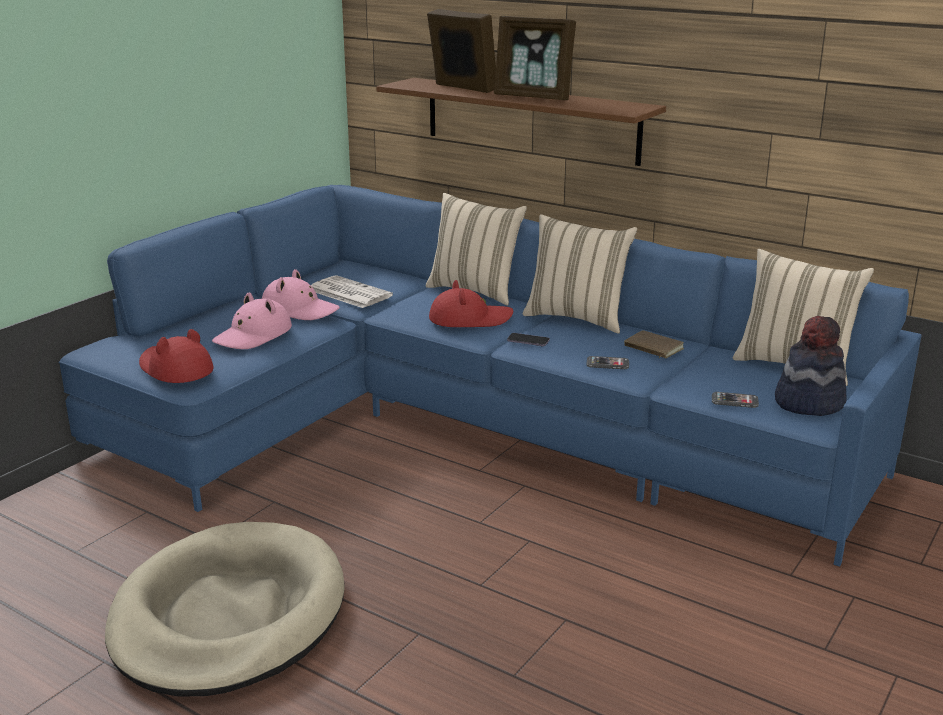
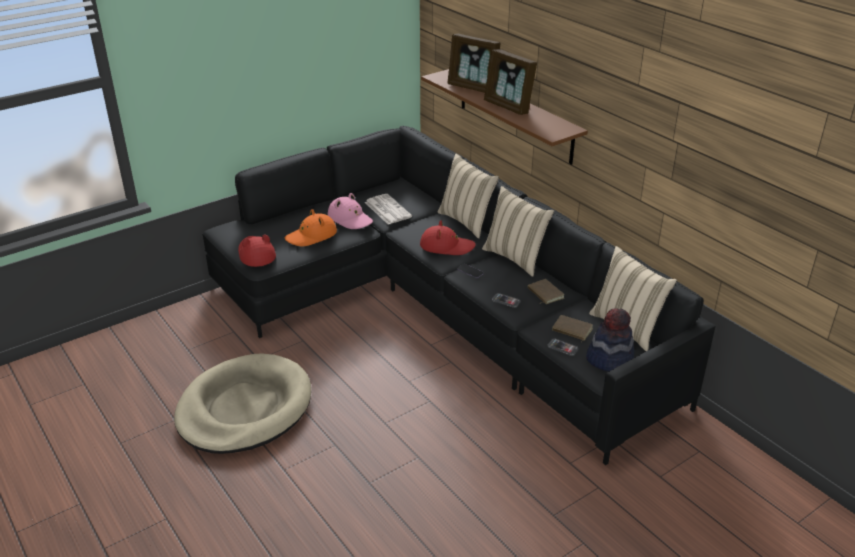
camera: 20 degrees right, 10 degrees up
blue sofa [59,185,922,567] -> black sofa [202,126,716,465]
pink hat [212,292,292,349] -> orange hat [285,209,337,246]
picture frame [427,9,496,93] -> picture frame turned 150 degrees clockwise [447,34,501,93]
none -> brown book [552,315,593,343]

